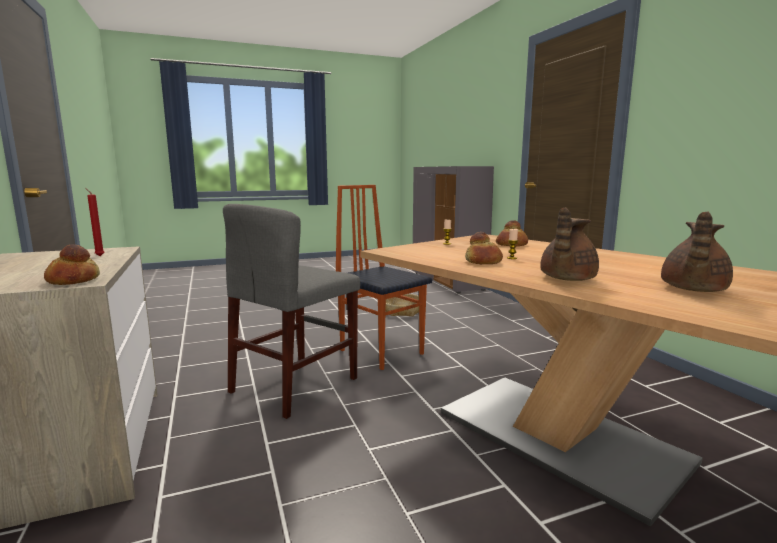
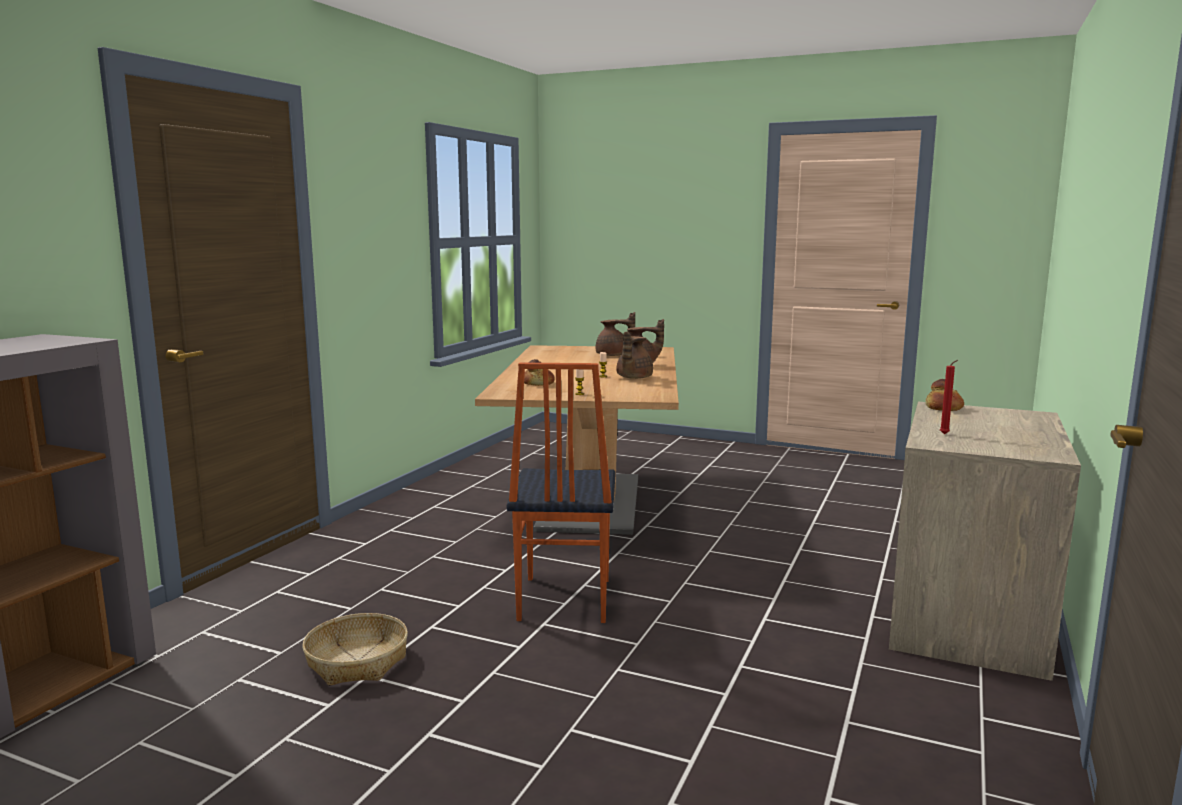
camera: 135 degrees left, 0 degrees up
grey chair [223,204,360,419] -> none
bread [465,232,503,264] -> brown teapot [616,332,653,379]

